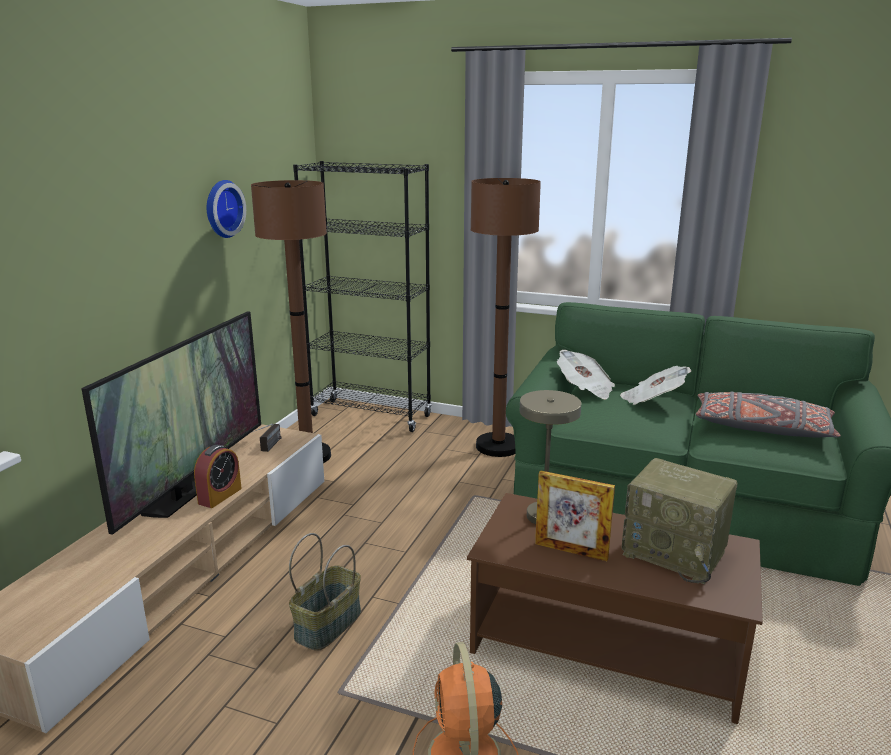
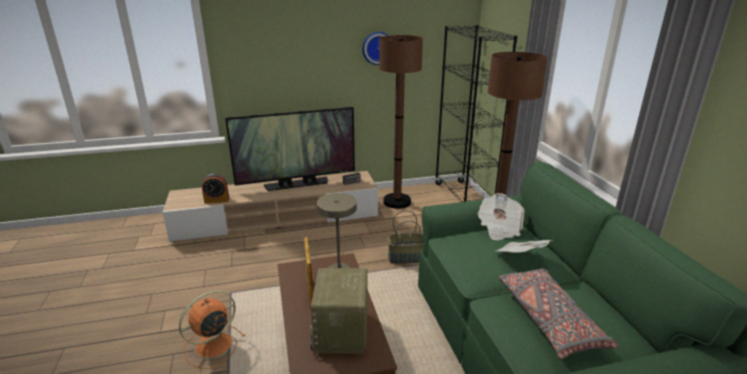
camera: 55 degrees right, 5 degrees up
alarm clock [194,445,242,508] -> alarm clock moved to [202,174,229,204]
basket [289,533,361,650] -> basket moved to [388,210,423,264]

